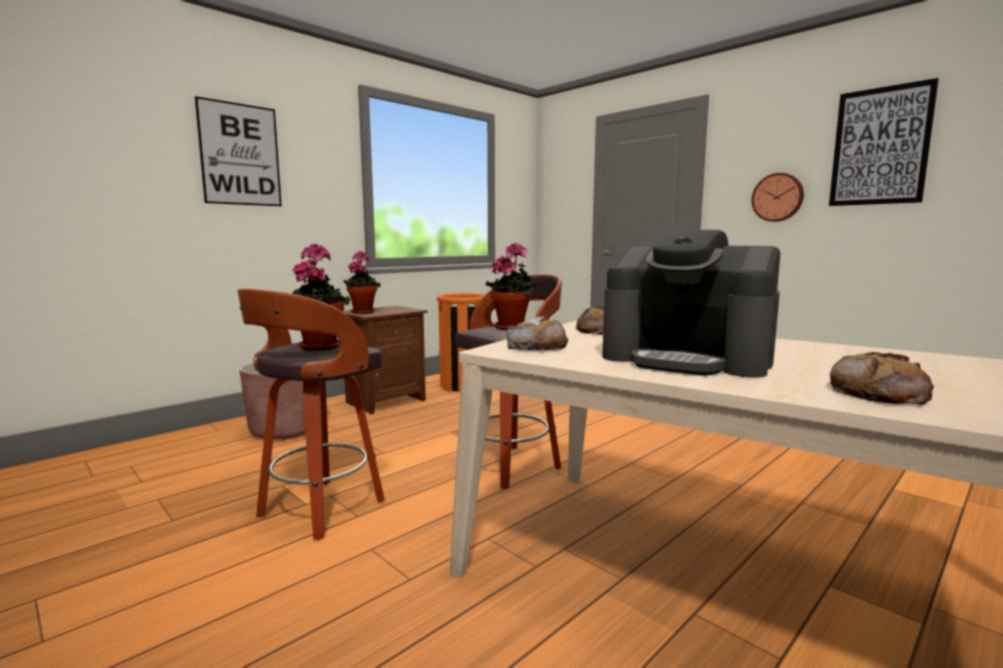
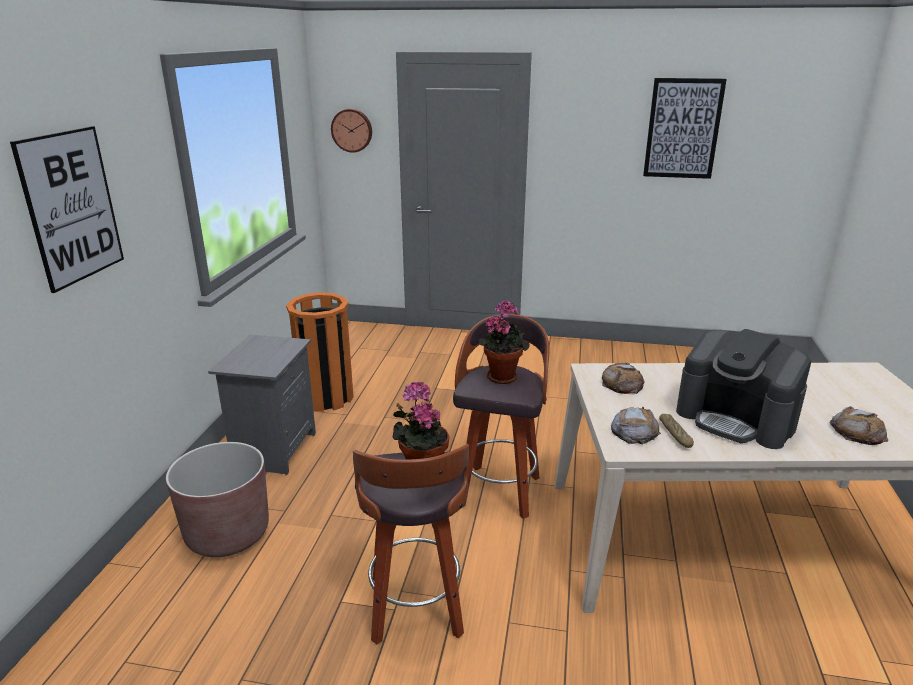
camera: 35 degrees left, 15 degrees up
brown nightstand [342,306,428,414] -> grey nightstand [208,335,316,476]
potted plant [343,251,381,314] -> none
coffee machine [602,230,780,378] -> coffee machine turned 45 degrees clockwise [676,329,811,449]
wall clock [751,173,804,222] -> wall clock moved to [331,109,372,153]
none -> bread [659,414,694,448]

